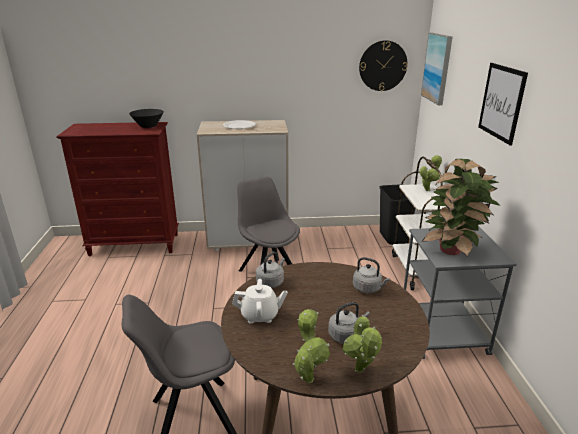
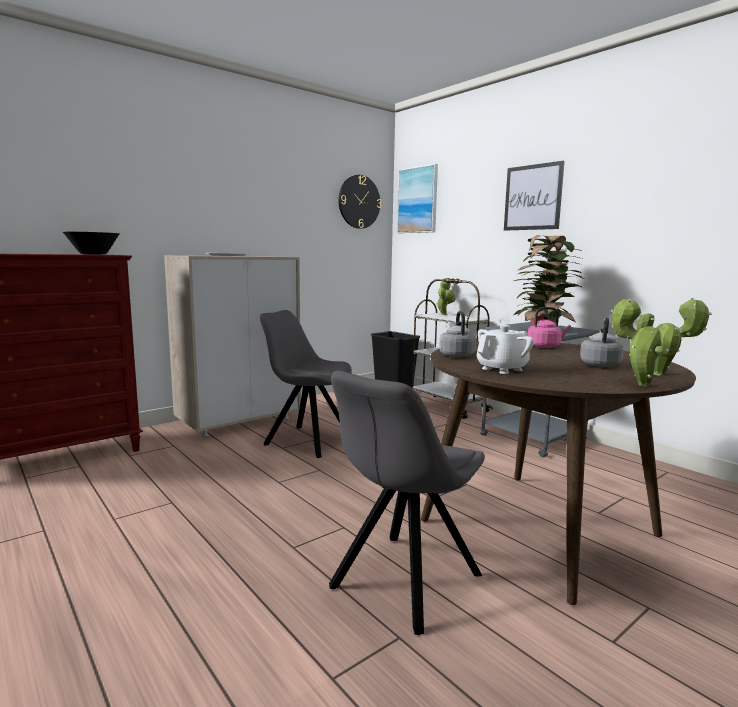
camera: 35 degrees left, 15 degrees down
grey kettle [353,257,390,293] -> pink kettle [528,307,571,348]

